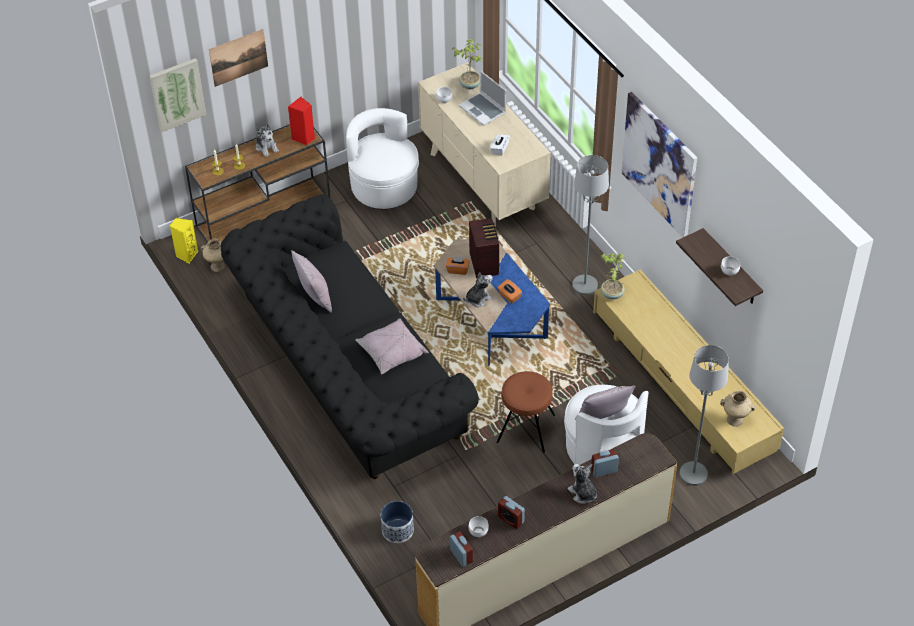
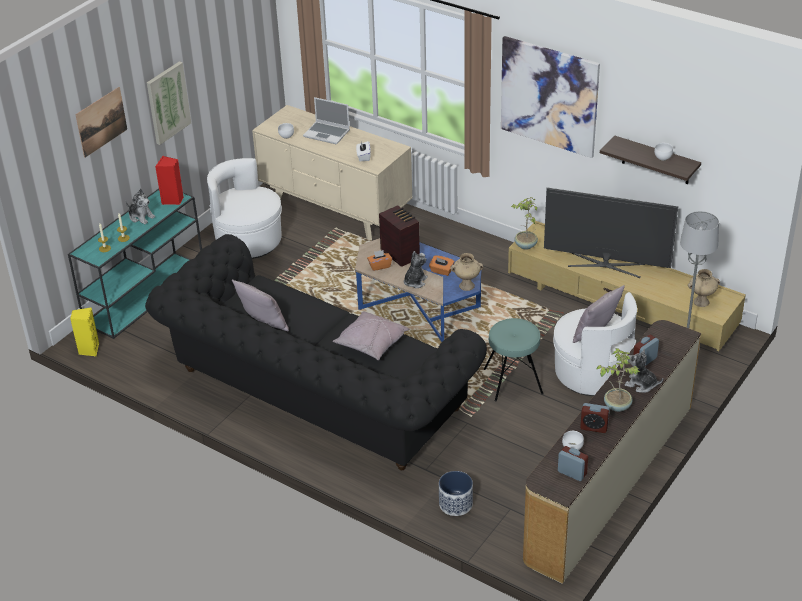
camera: 25 degrees left, 10 degrees down
picture [149,58,206,132] -> picture moved to [147,61,191,145]
brown console table [185,124,330,243] -> turquoise console table [68,188,202,339]
beige vase [200,239,225,272] -> beige vase moved to [450,253,483,291]
potted plant [452,39,482,89] -> potted plant moved to [597,348,640,412]
brown stool [496,371,555,453] -> turquoise stool [484,318,544,402]
grey floor lamp [572,155,609,295] -> none
none -> television [544,188,678,278]

